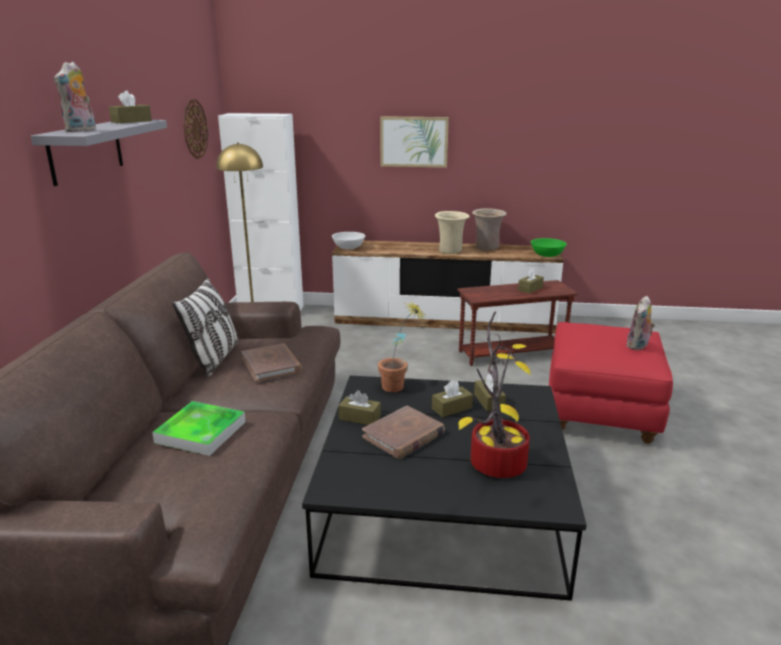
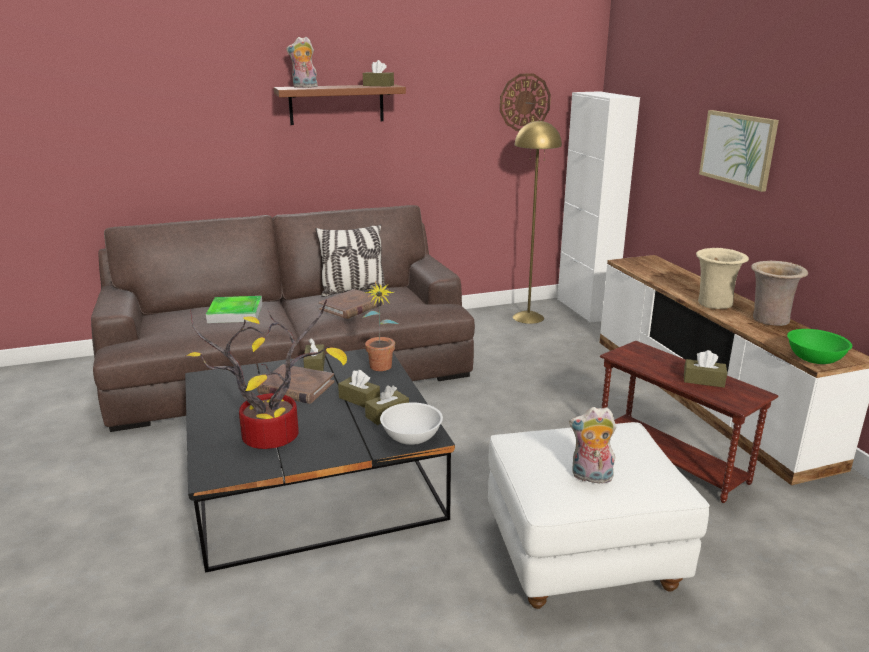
camera: 65 degrees right, 0 degrees up
grey shelf [31,120,167,186] -> brown shelf [274,84,406,125]
white bowl [332,232,366,249] -> white bowl moved to [380,402,443,445]
red ottoman [549,322,673,444] -> white ottoman [488,422,710,609]

